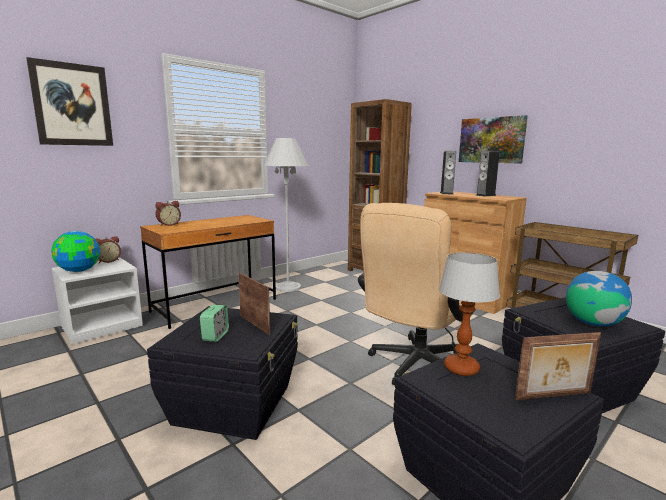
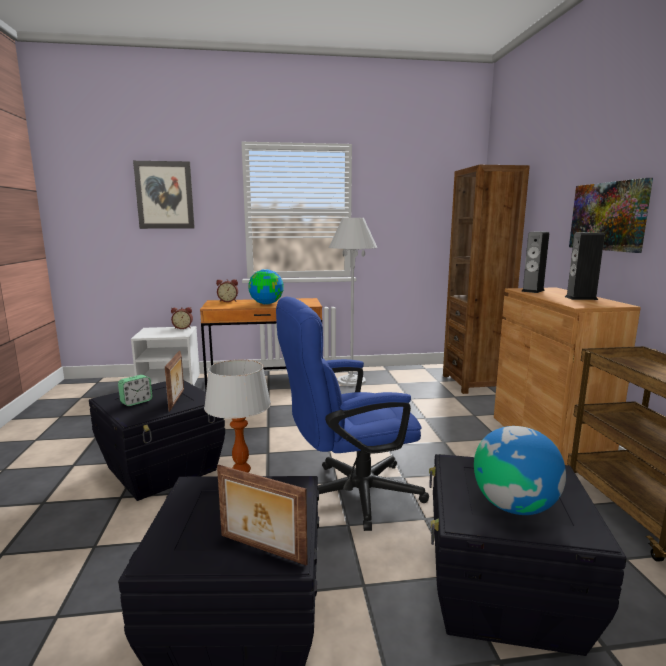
camera: 35 degrees right, 0 degrees up
globe [51,231,100,272] -> globe moved to [248,269,284,305]
beige office chair [358,203,475,385] -> blue office chair [276,297,429,531]

